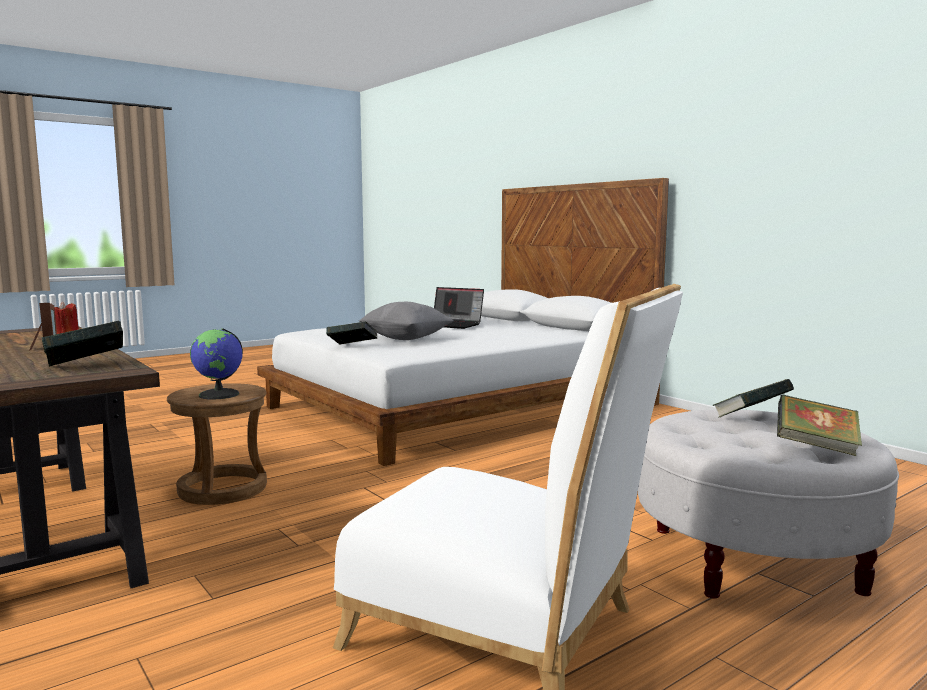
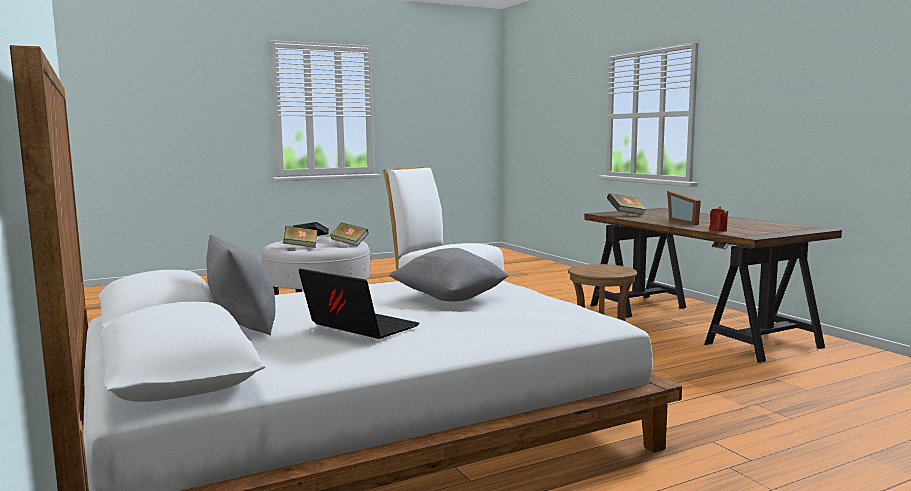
camera: 170 degrees left, 0 degrees up
globe [190,328,243,399] -> none
book [326,321,377,345] -> book moved to [330,223,369,246]
none -> grey pillow [206,235,276,335]

